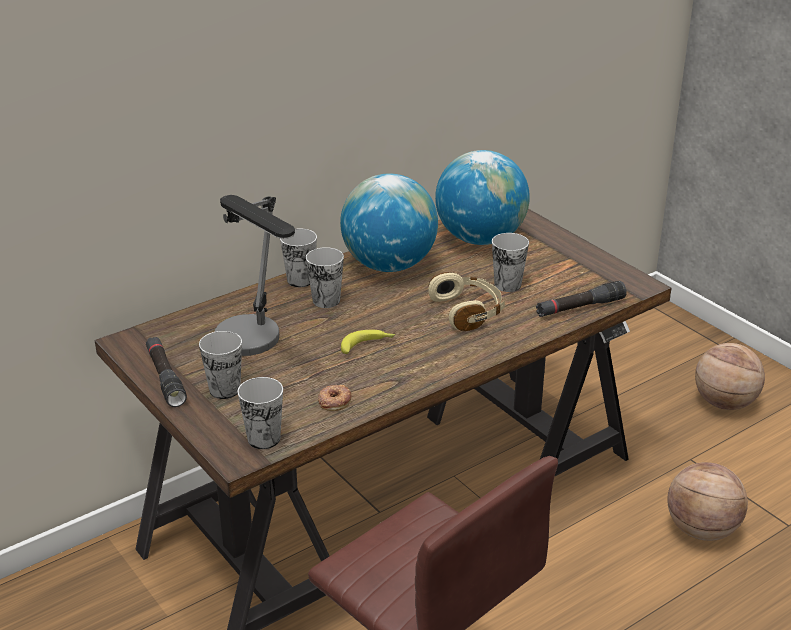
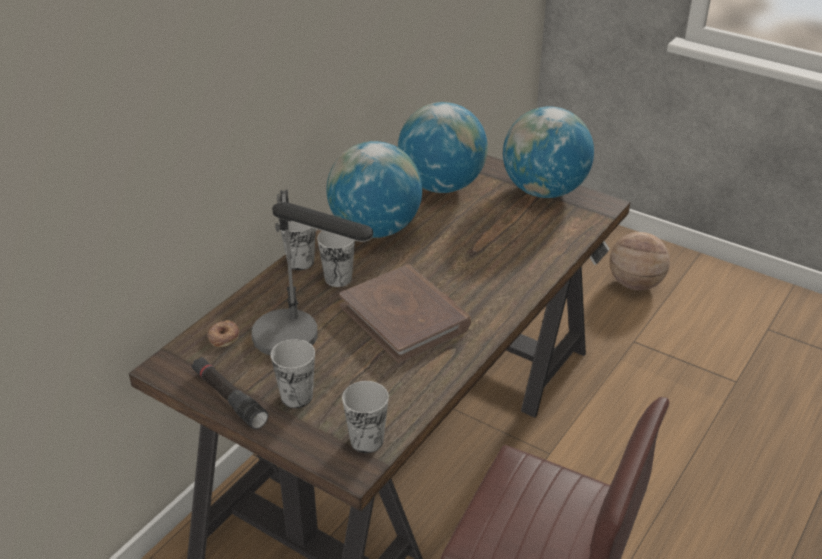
camera: 20 degrees left, 5 degrees up
donut [318,385,351,411] -> donut moved to [207,320,239,347]
banana [341,330,395,354] -> brown book [339,264,471,363]
beige headphones [428,272,505,331] -> none
cup [492,233,529,292] -> none
black flashlight [536,281,627,317] -> none
basketball [667,462,748,541] -> none
none -> globe [503,107,594,198]

